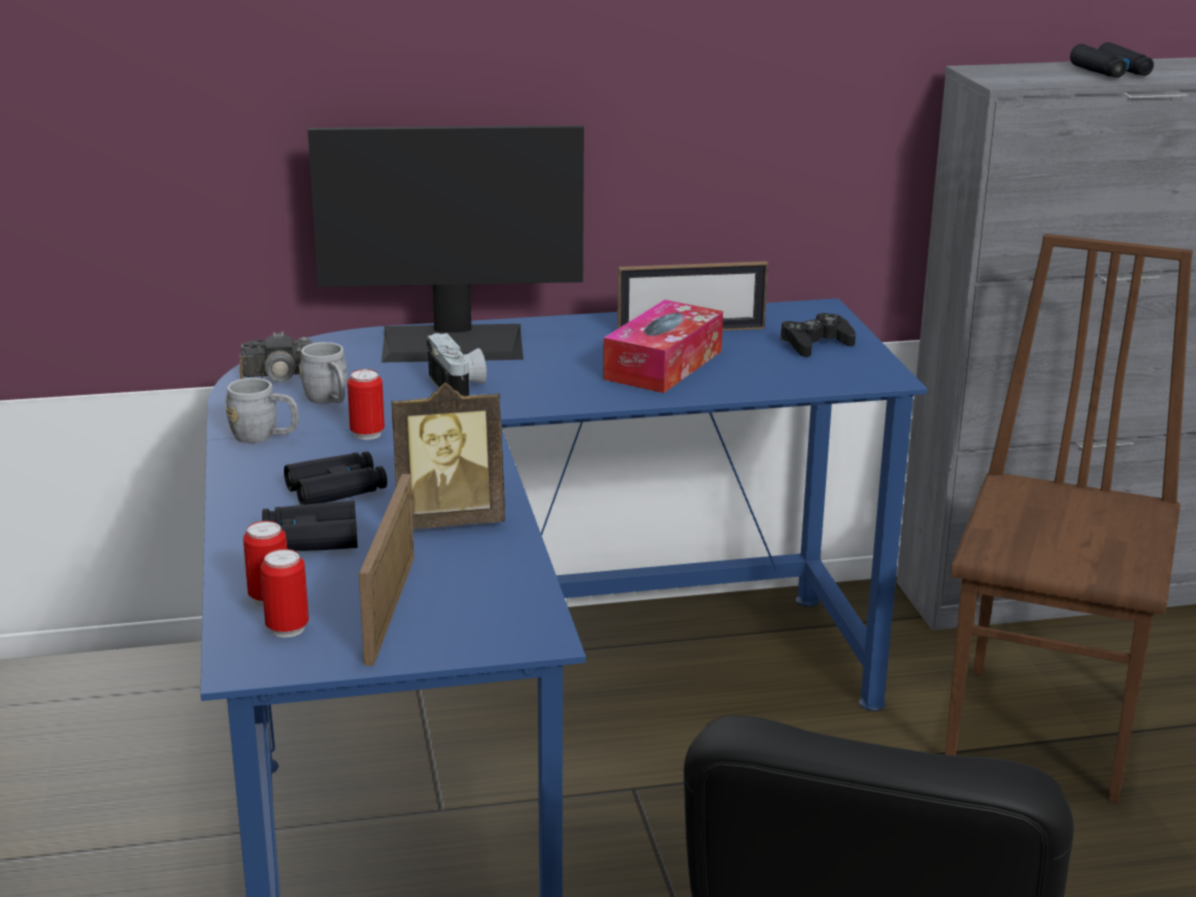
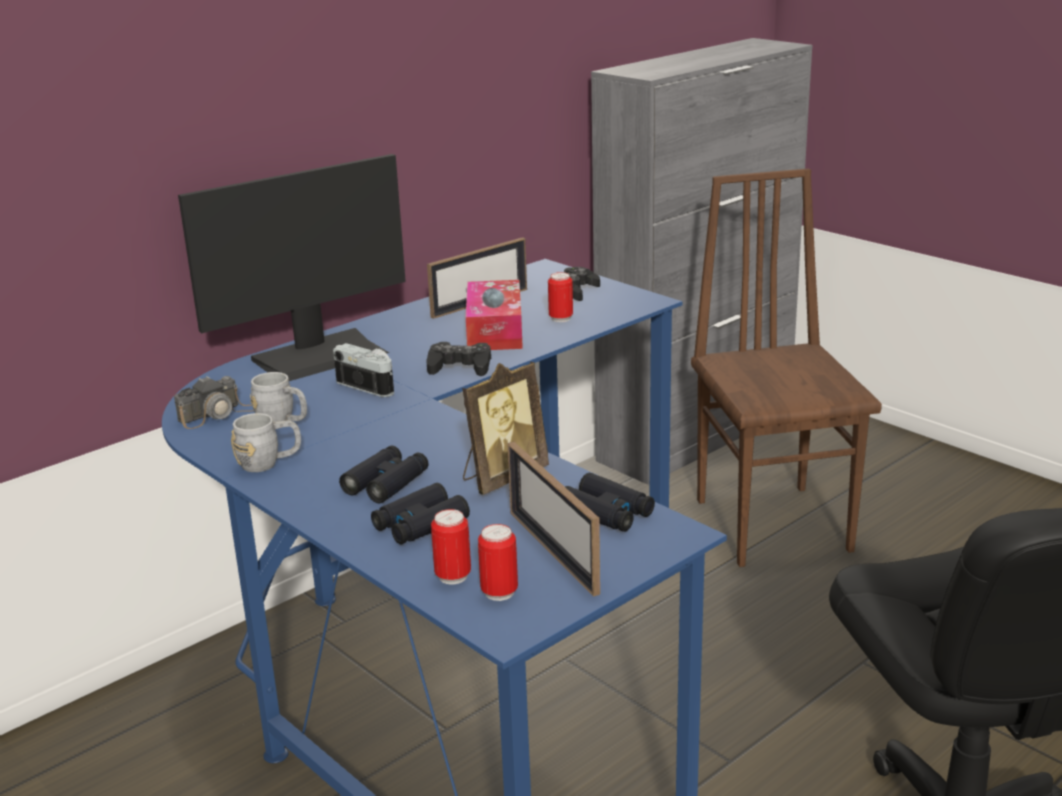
camera: 30 degrees left, 0 degrees up
can [347,369,385,440] -> can moved to [548,272,573,322]
black binoculars [1070,42,1154,78] -> black binoculars moved to [565,473,655,532]
none -> black game controller [426,342,491,376]

